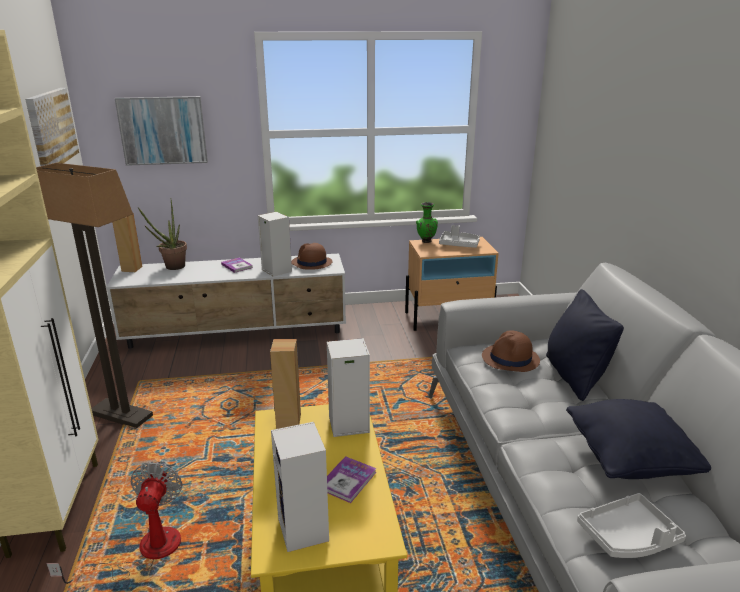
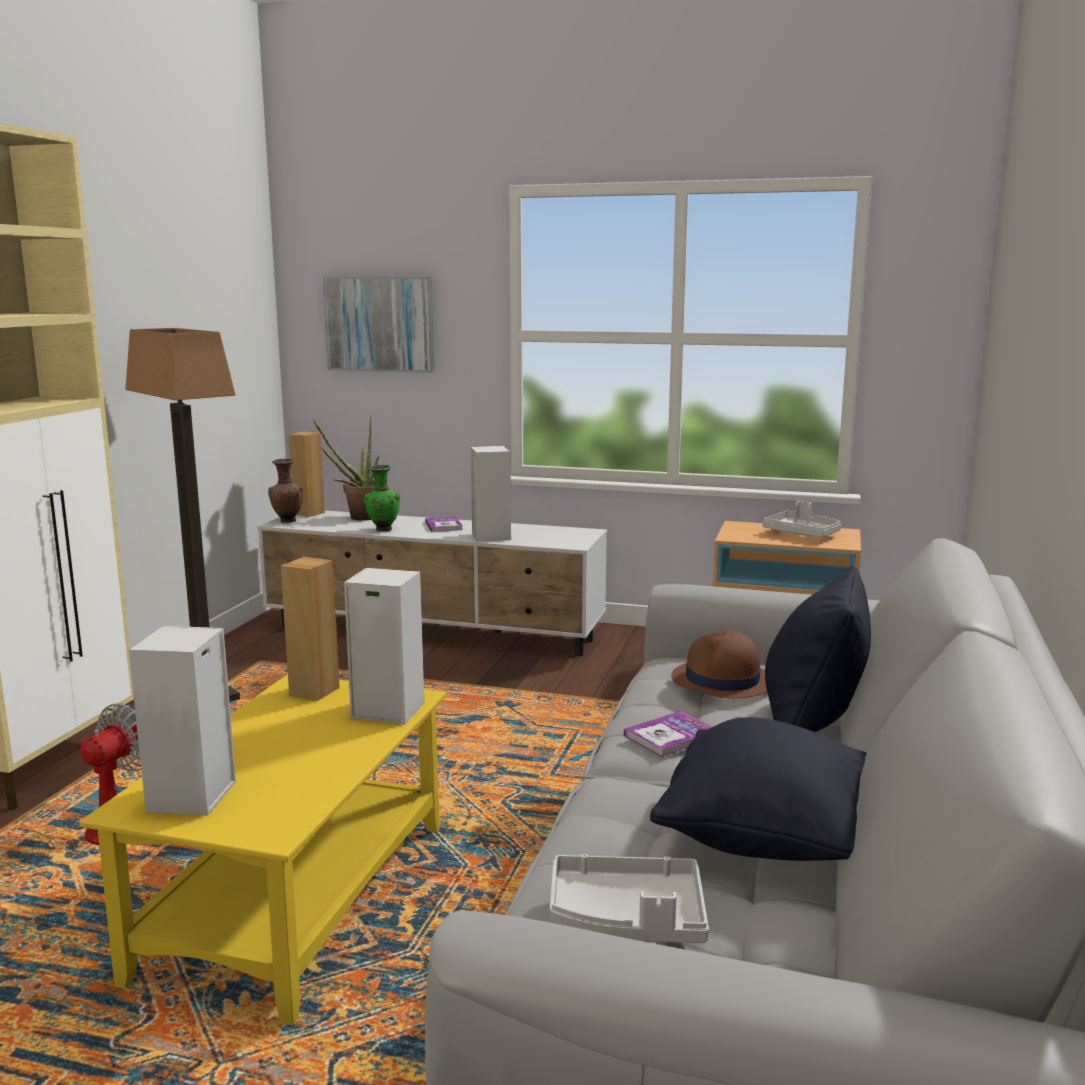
camera: 25 degrees right, 10 degrees down
picture [25,88,79,166] -> none
brown hat [291,243,333,270] -> none
book [327,456,376,503] -> book moved to [624,711,712,757]
green vase [416,202,438,243] -> green vase moved to [364,465,400,531]
none -> brown vase [268,459,303,523]

